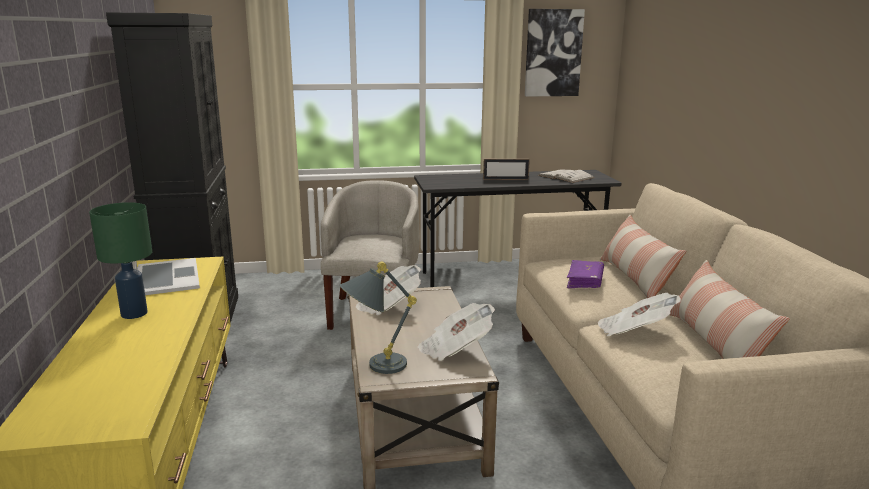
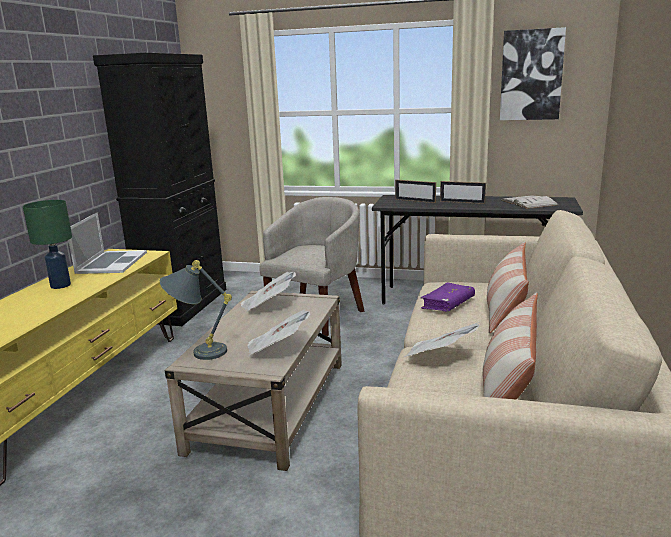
camera: 25 degrees right, 0 degrees up
none -> picture frame [395,180,436,203]

